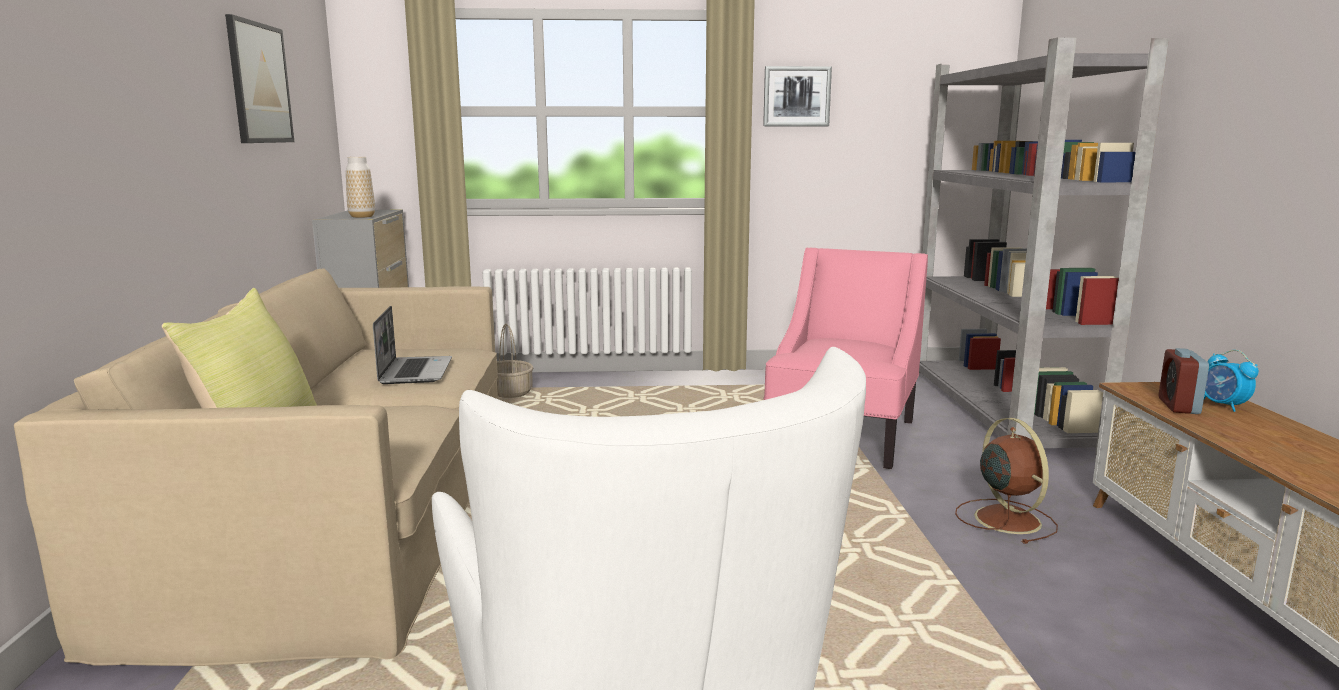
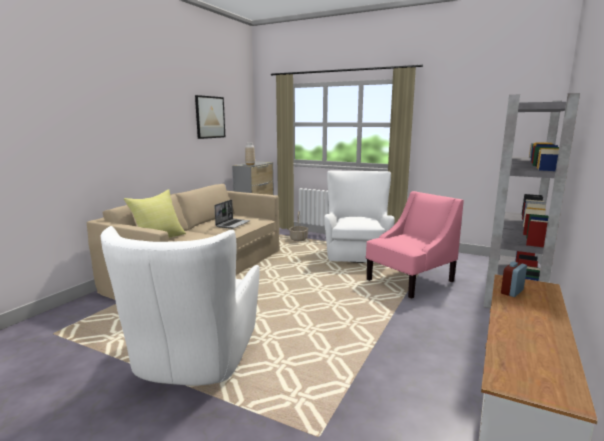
camera: 30 degrees right, 0 degrees up
picture [763,66,832,126] -> none
brown fan [955,418,1058,544] -> none
alarm clock [1204,350,1259,412] -> none
none -> white armchair [324,170,395,263]

